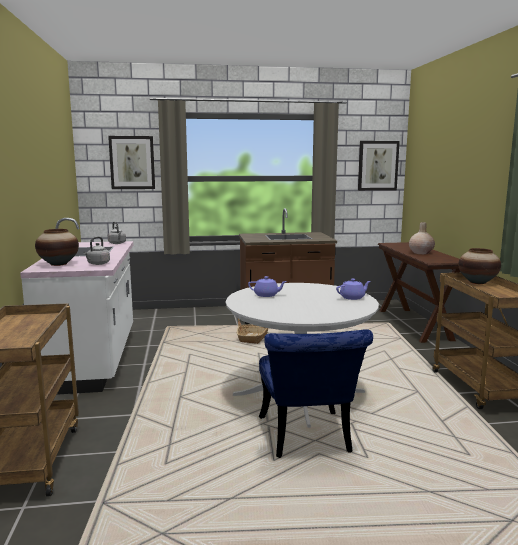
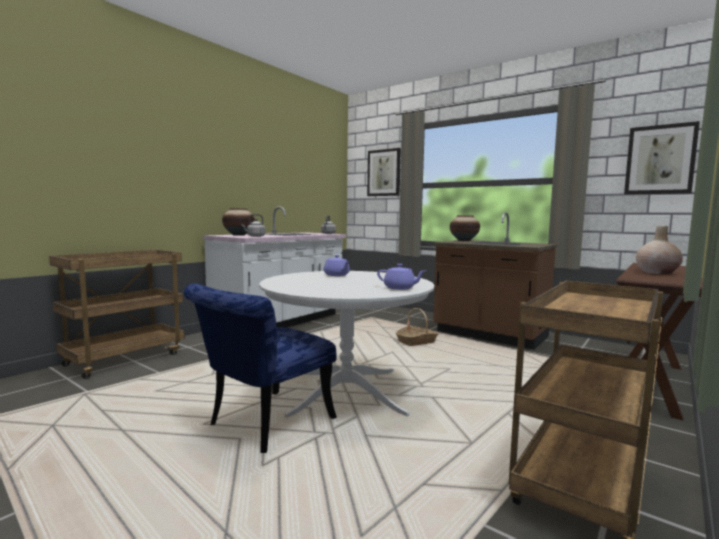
camera: 45 degrees right, 5 degrees down
vase [458,248,501,284] -> vase moved to [450,215,480,241]

